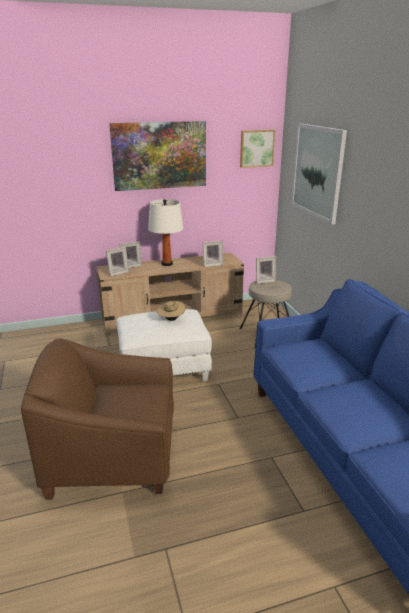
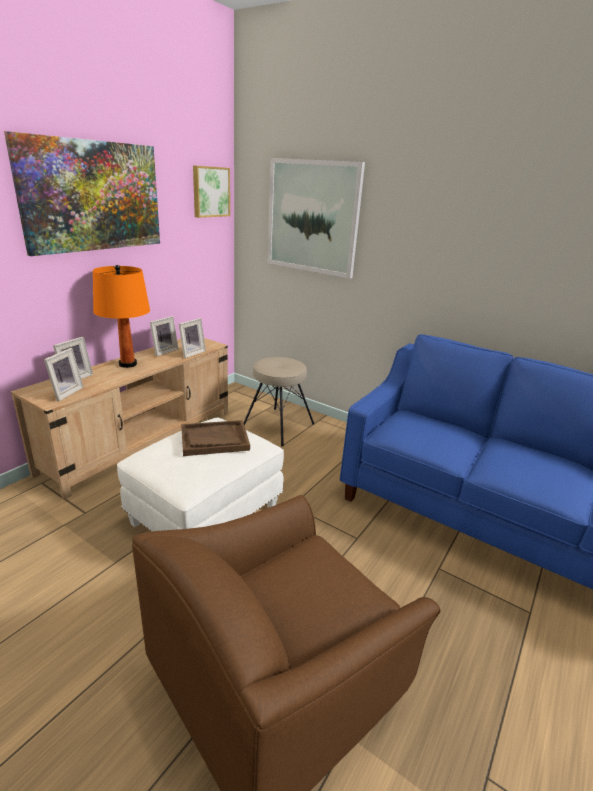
camera: 40 degrees left, 0 degrees up
white table lamp [148,199,183,266] -> orange table lamp [93,265,150,368]
beige hat [157,301,185,321] -> brown tray [181,420,250,456]
picture frame [256,256,276,284] -> picture frame moved to [150,316,178,356]

